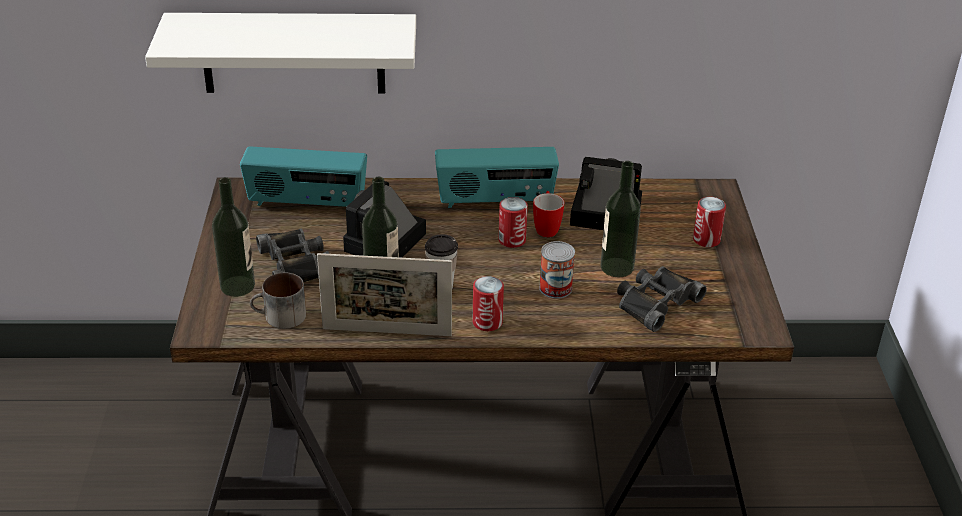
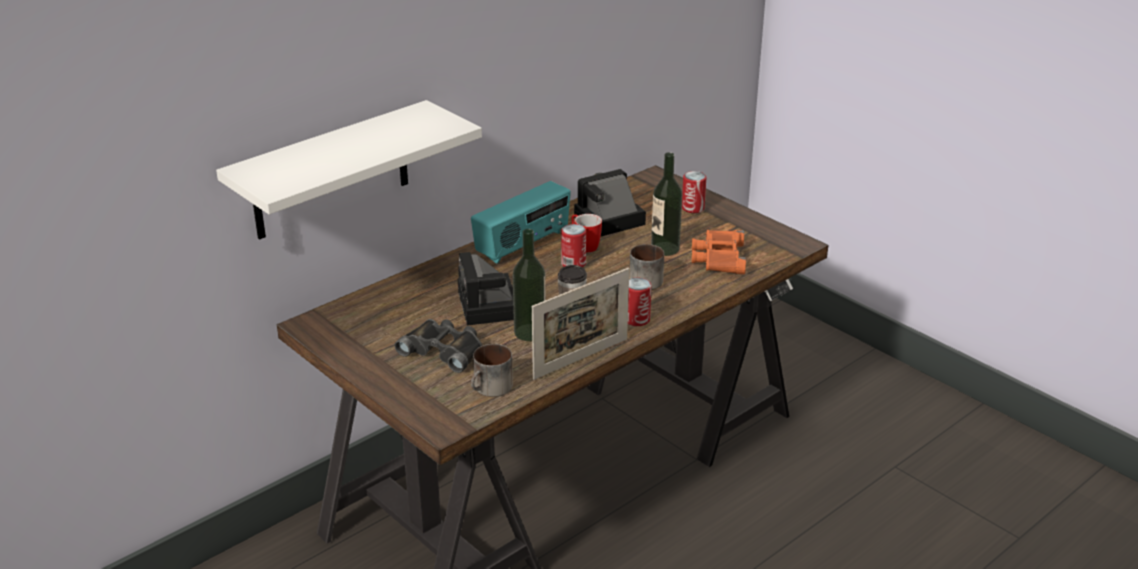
camera: 40 degrees left, 5 degrees down
bottle [212,177,255,297] -> none
radio [240,146,367,207] -> none
can [539,241,575,299] -> mug [629,244,664,290]
black binoculars [617,266,707,332] -> orange binoculars [692,230,746,274]

